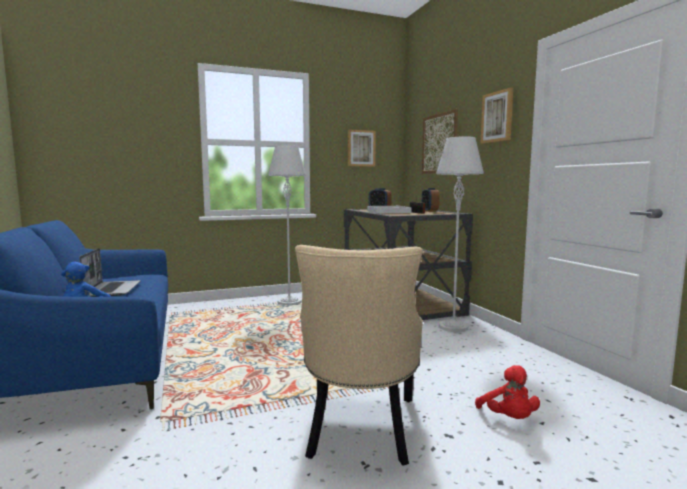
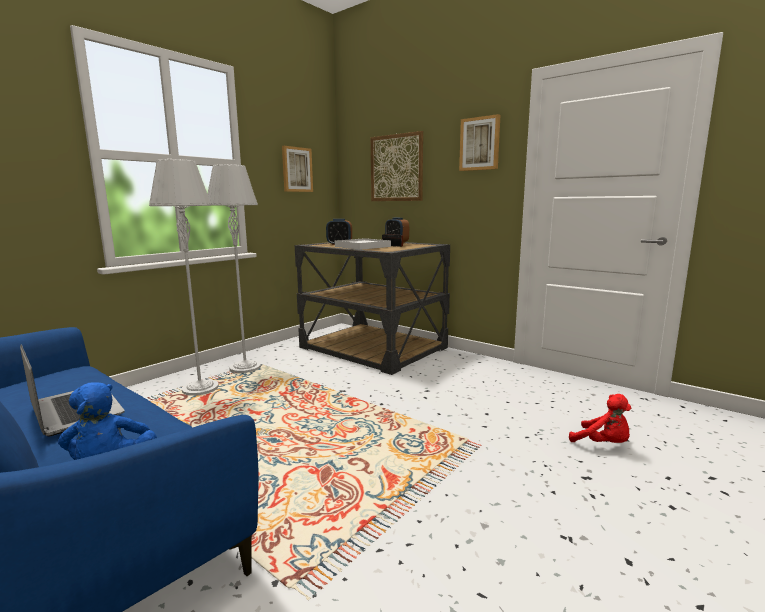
camera: 30 degrees left, 5 degrees up
beige armchair [295,245,423,466] -> none
grey floor lamp [436,137,484,332] -> grey floor lamp moved to [149,159,219,396]

